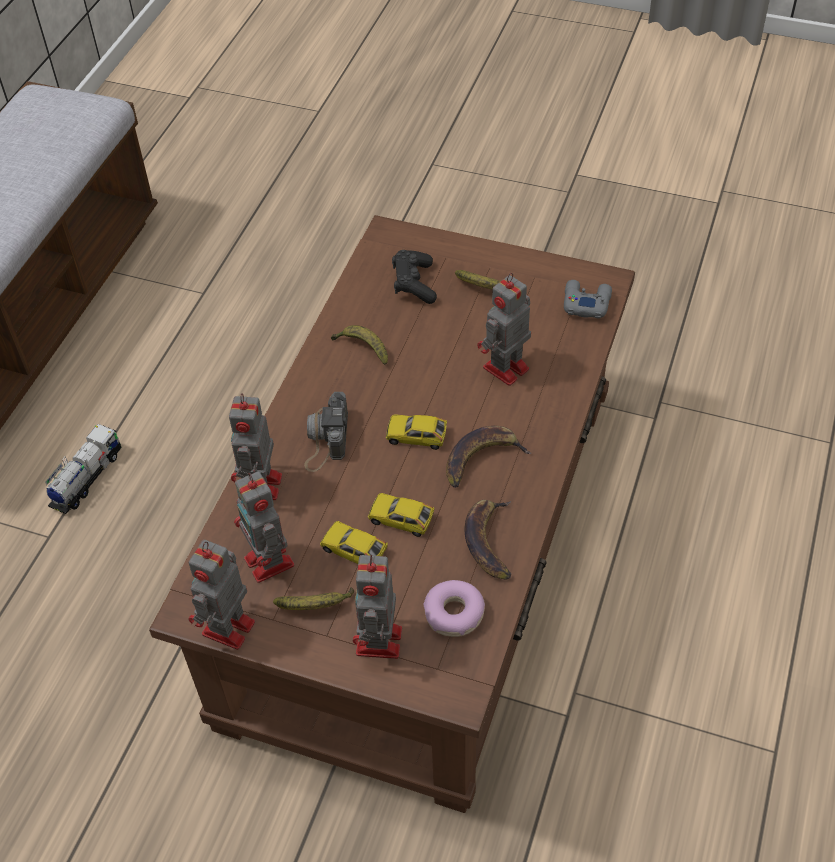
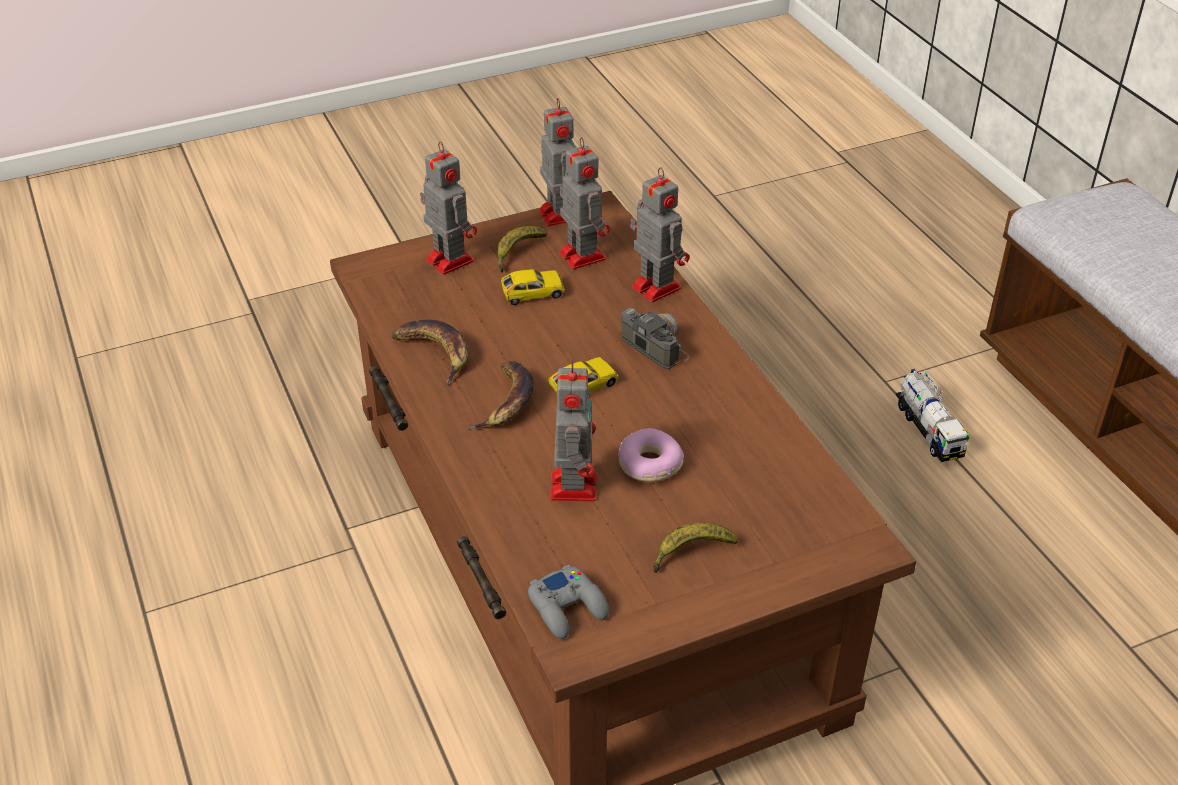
camera: 135 degrees right, 10 degrees down
toy robot [234,472,294,583] -> toy robot turned 45 degrees clockwise [559,137,610,270]
banana [331,325,388,365] -> none
toy car [368,493,434,537] -> none
black game controller [392,250,437,304] -> none
donut [423,580,485,637] -> donut moved to [618,428,684,482]

